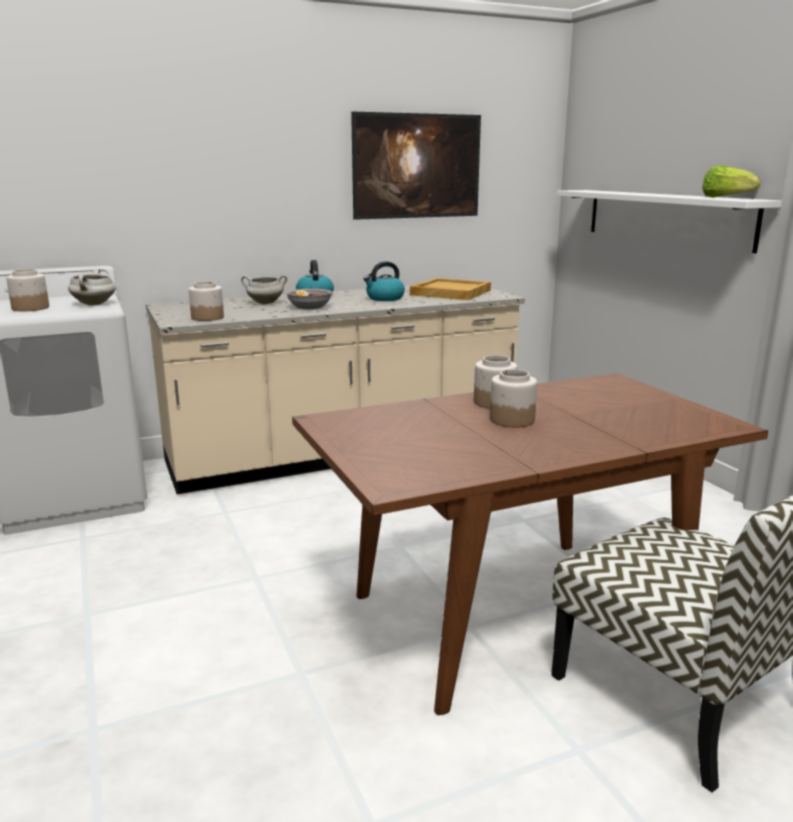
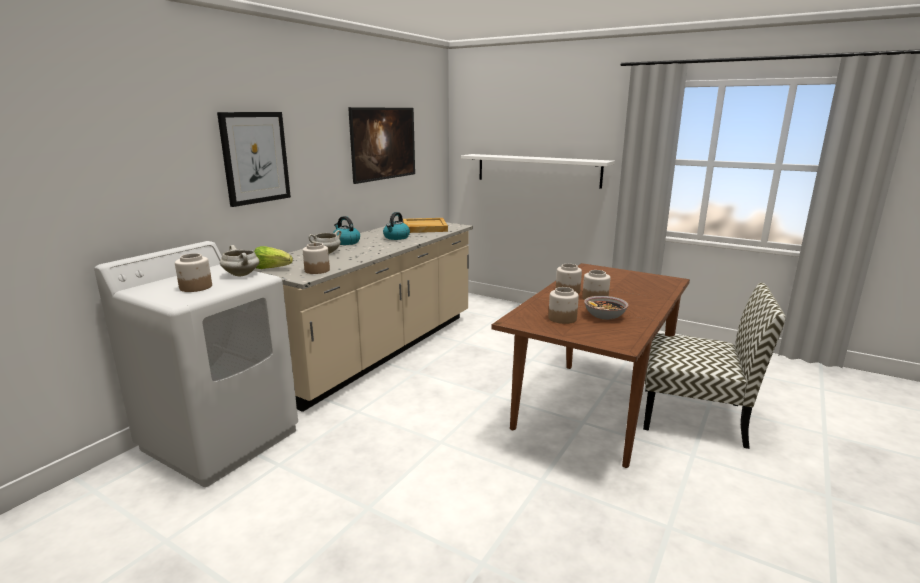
camera: 35 degrees left, 0 degrees up
bowl [286,289,332,309] -> bowl moved to [584,296,628,320]
lettuce [702,165,760,198] -> lettuce moved to [254,246,293,269]
none -> picture [217,112,291,207]
none -> jar [548,287,579,324]

